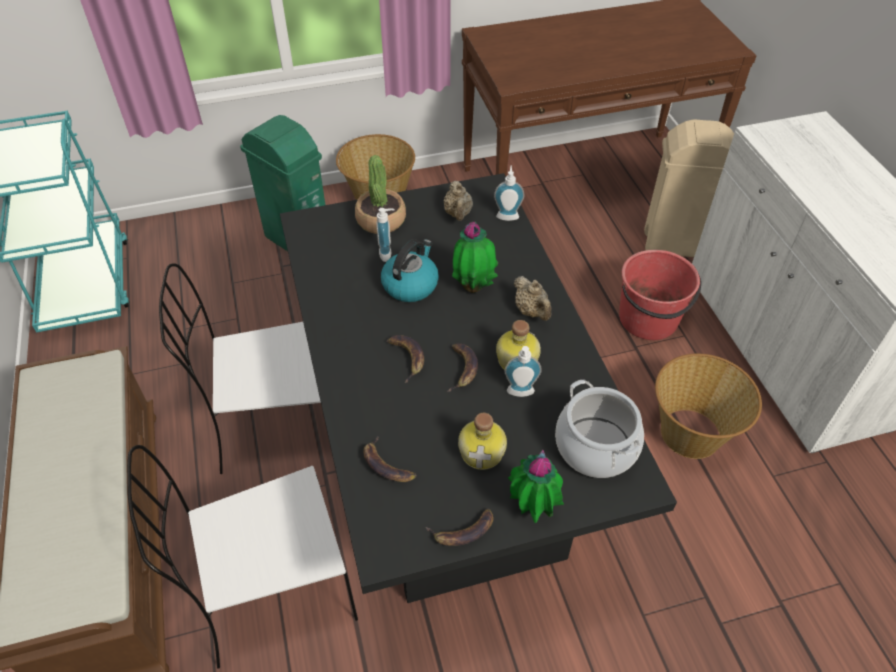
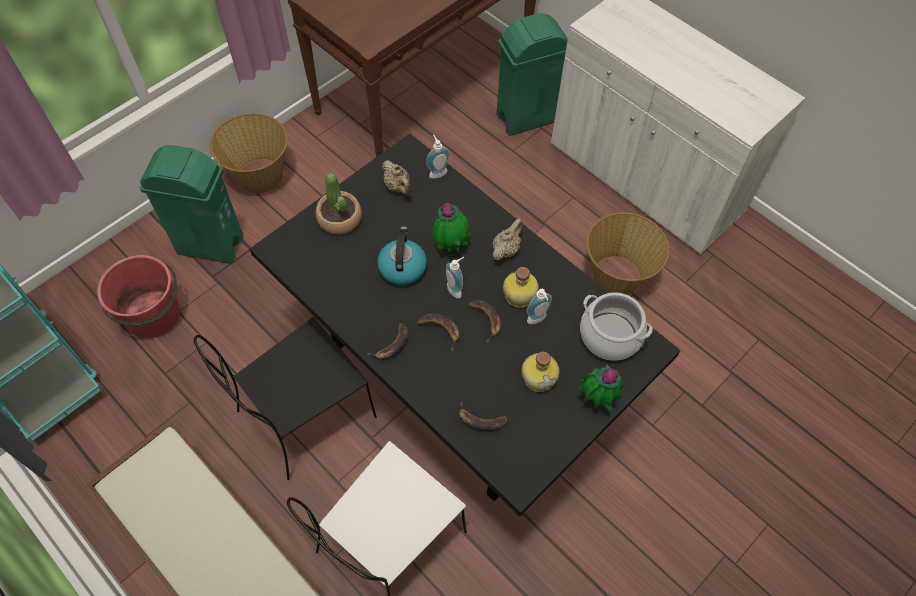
camera: 30 degrees left, 10 degrees up
white chair [159,263,321,474] -> black chair [194,317,377,480]
soap dispenser [376,208,394,262] -> soap dispenser moved to [446,257,465,299]
banana [426,508,493,546] -> banana moved to [367,323,408,359]
beige teapot [514,276,552,321] -> beige teapot turned 90 degrees counterclockwise [493,219,523,260]
red bucket [619,250,701,340] -> red bucket moved to [97,255,180,338]
beige trash can [644,119,734,257] -> green trash can [496,13,568,136]

